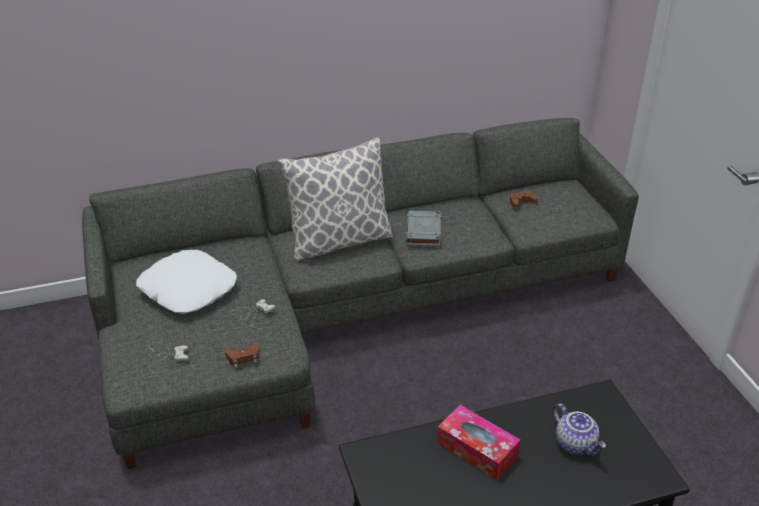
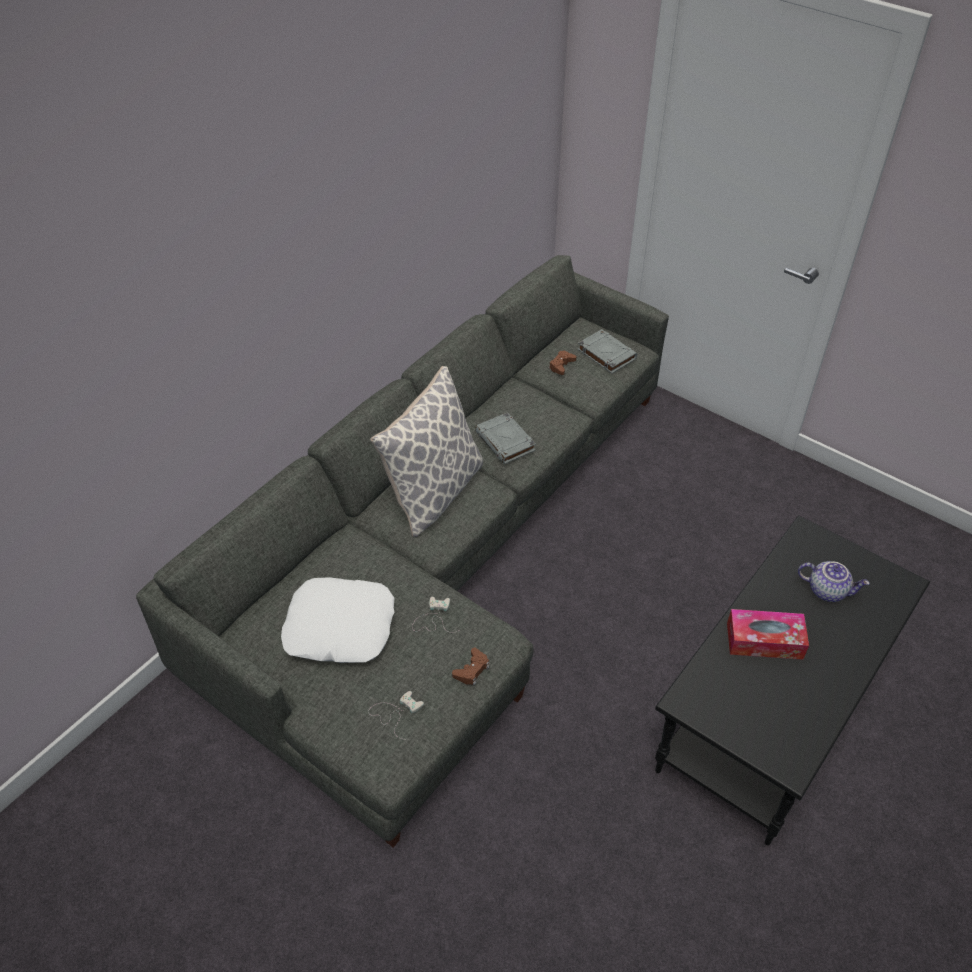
camera: 35 degrees left, 10 degrees up
none -> grey book [577,329,637,374]

